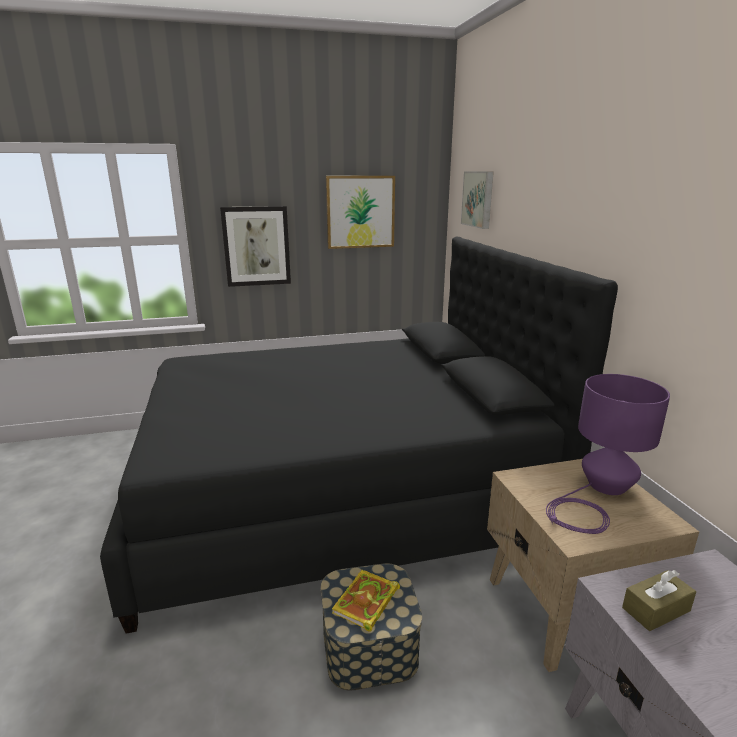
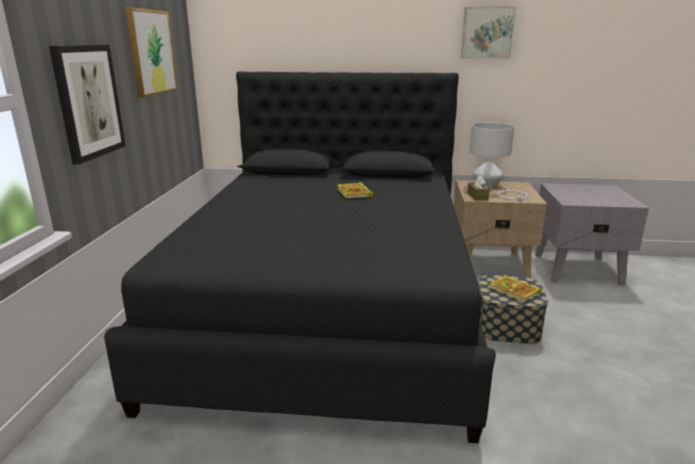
camera: 70 degrees left, 0 degrees up
picture [461,172,494,229] -> picture moved to [461,7,516,59]
purple table lamp [546,374,670,534] -> white table lamp [470,123,529,200]
brown tissue box [622,570,696,631] -> brown tissue box moved to [467,175,490,200]
none -> book [337,182,373,198]

